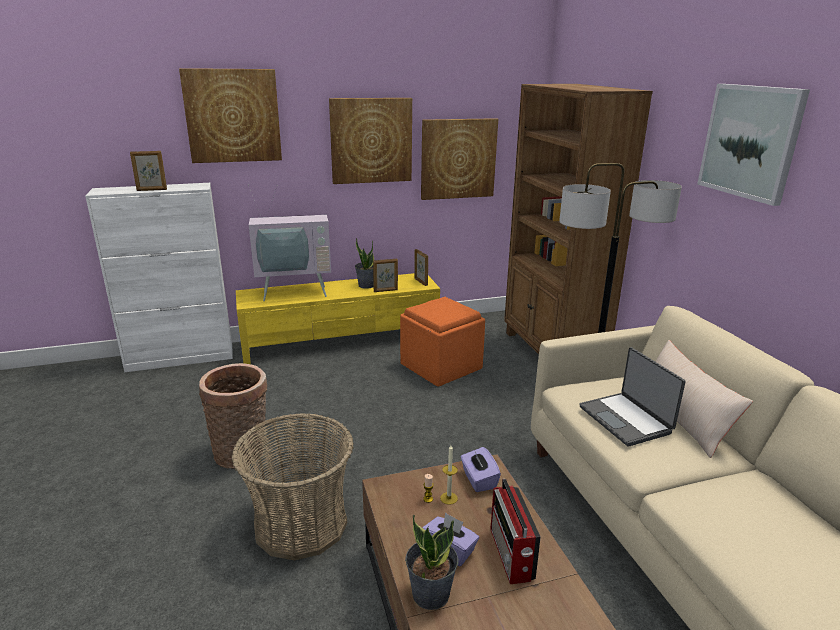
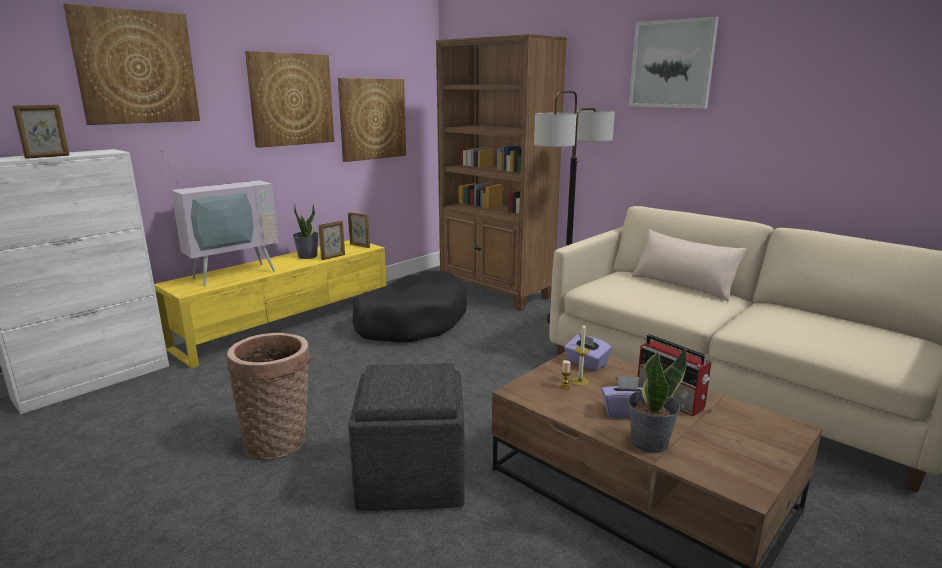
camera: 30 degrees left, 5 degrees down
basket [232,413,354,560] -> grey ottoman [348,363,465,511]
orange ottoman [400,297,485,386] -> black dog bed [353,271,467,343]
laptop [579,347,686,447] -> none

